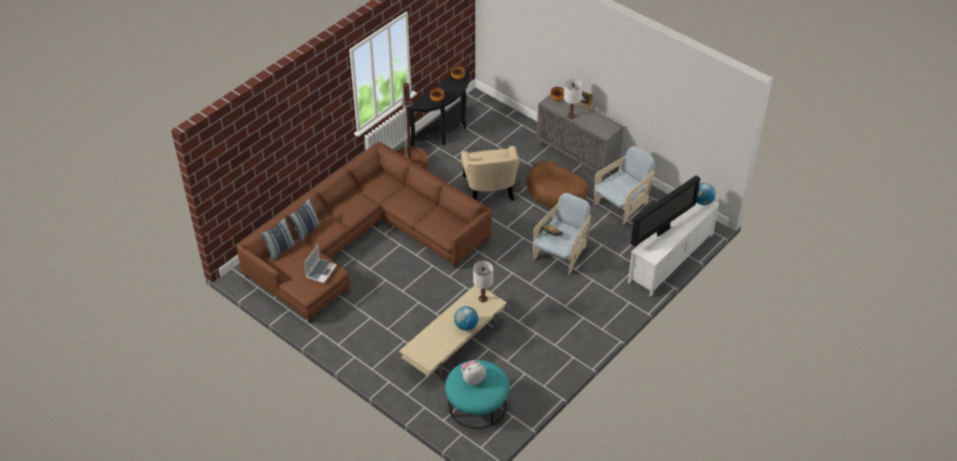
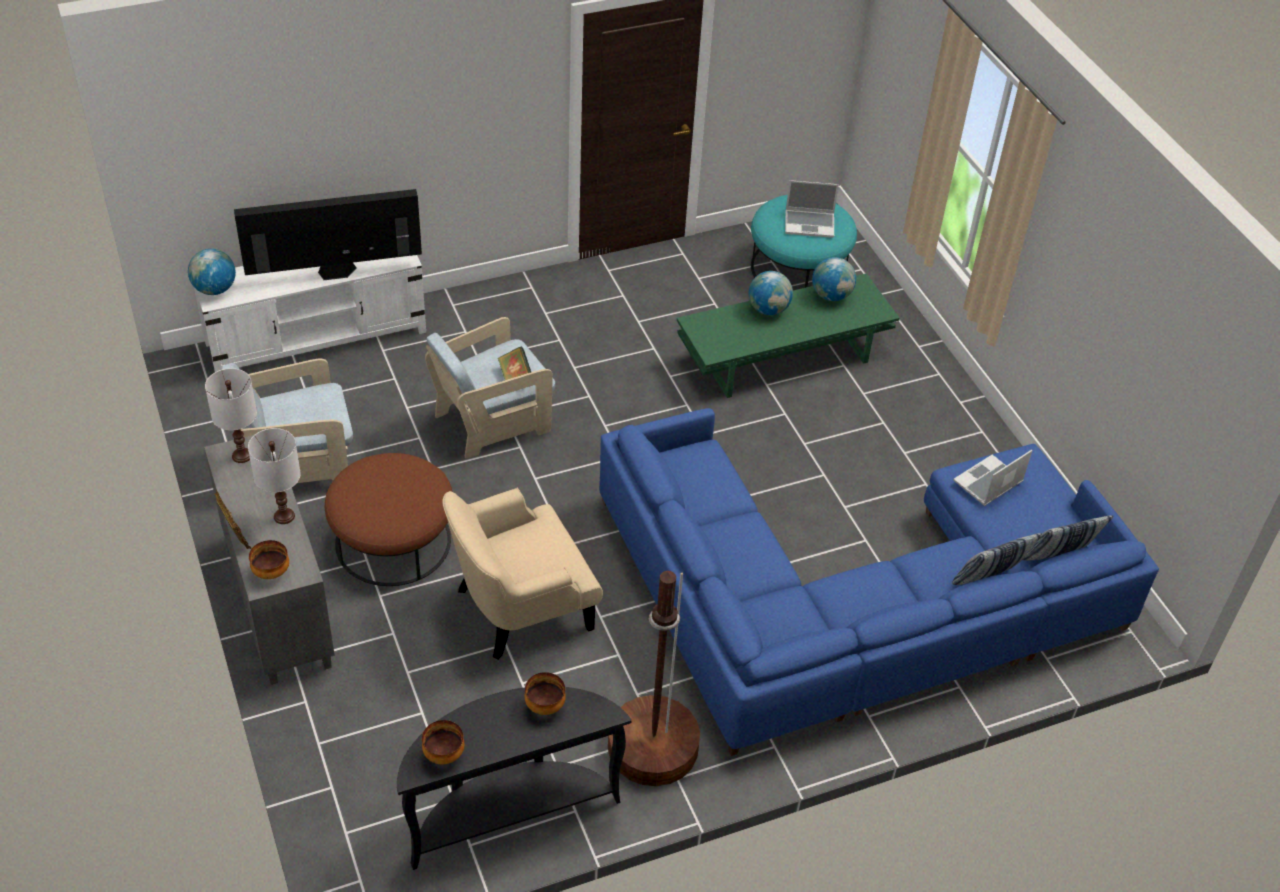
camera: 155 degrees left, 0 degrees up
brown sofa [236,142,492,323] -> blue sofa [599,408,1159,756]
beige coffee table [399,285,507,381] -> green coffee table [677,273,900,398]
beige armchair [461,146,520,201] -> beige armchair turned 135 degrees counterclockwise [442,488,603,660]
plush toy [461,360,486,385] -> laptop [785,180,839,238]
white table lamp [473,261,493,302] -> white table lamp moved to [205,368,257,463]
brown dog bed [527,161,589,208] -> brown ottoman [325,453,453,586]
none -> globe [812,257,856,301]

